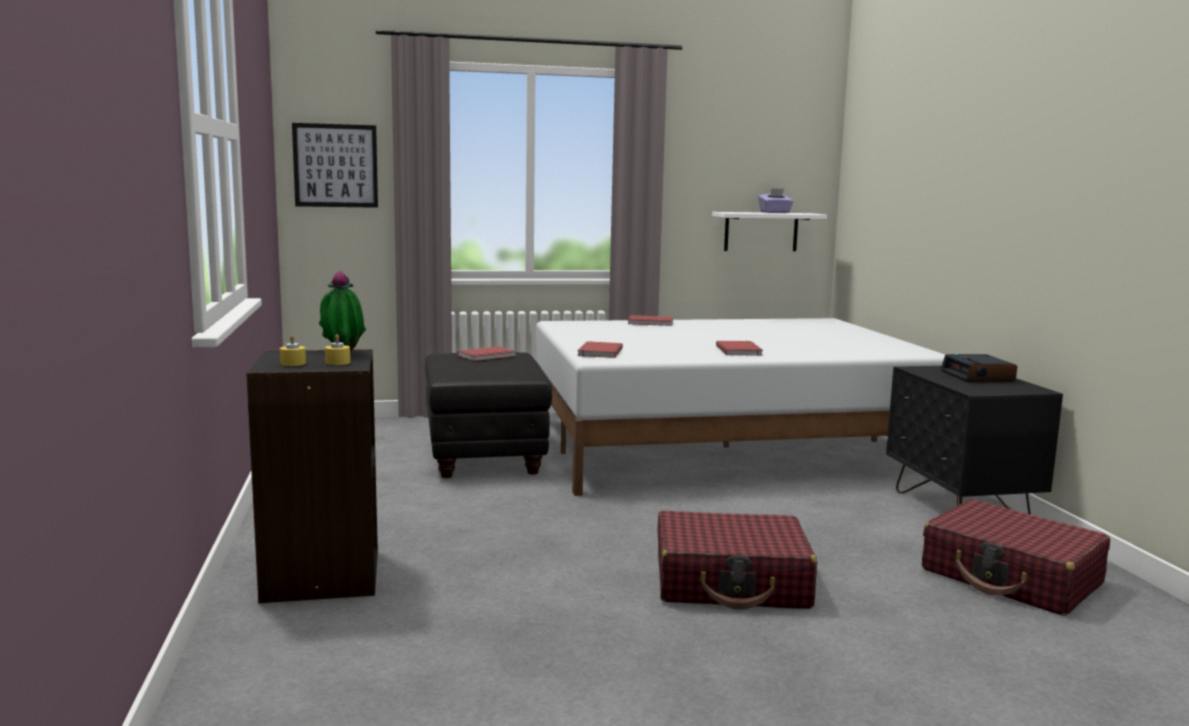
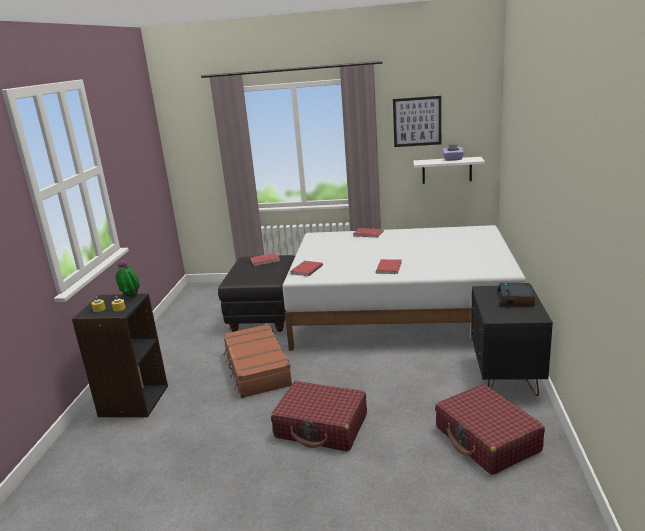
camera: 20 degrees right, 10 degrees up
picture [292,123,378,208] -> picture moved to [393,96,441,147]
none -> brown suitcase [223,324,292,398]

